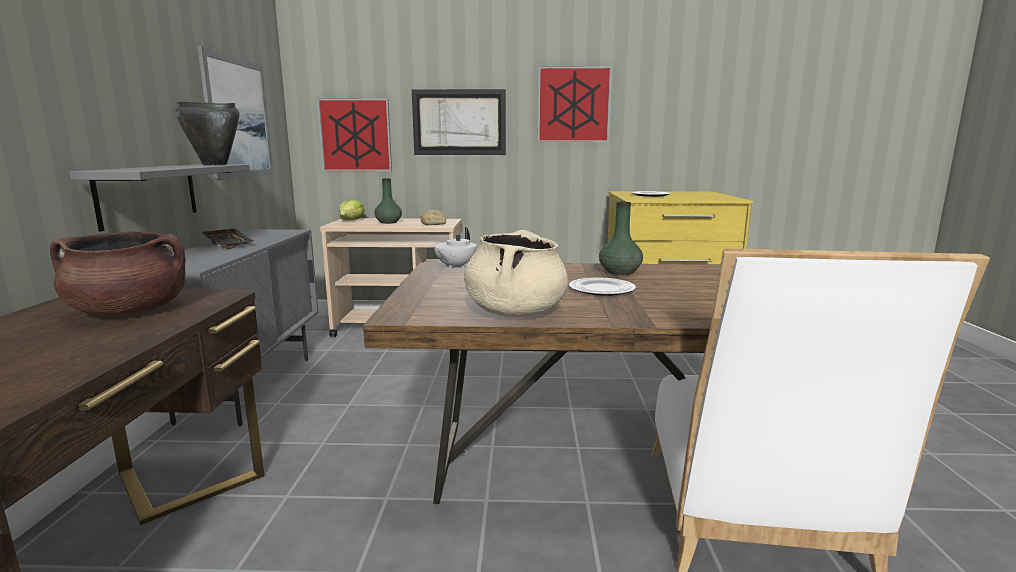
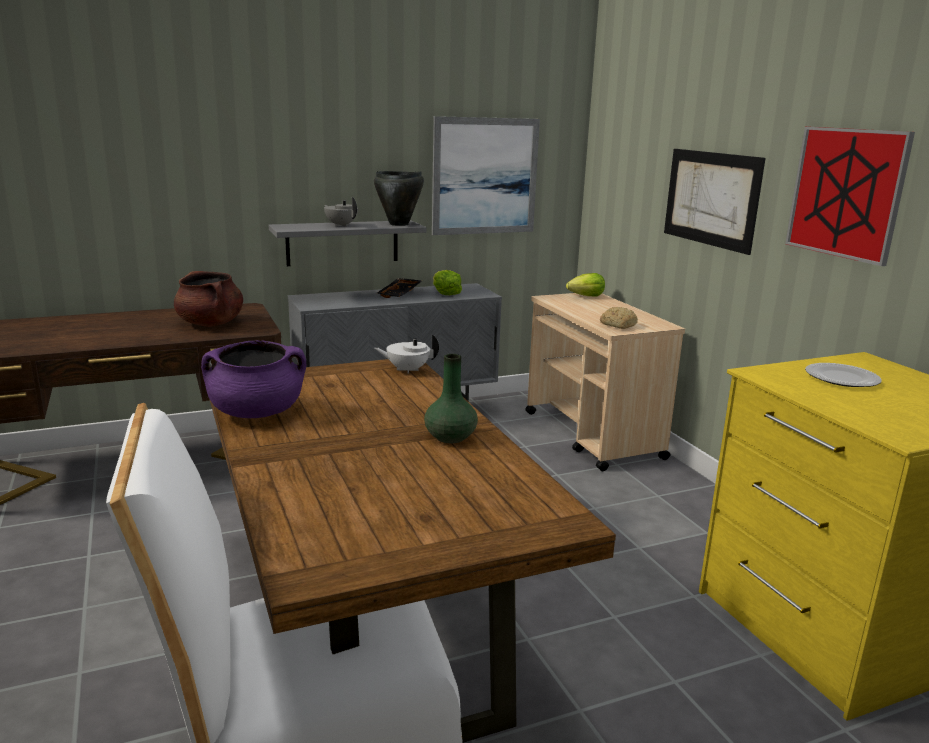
camera: 65 degrees right, 5 degrees up
picture [317,98,392,171] -> none
green vase [374,178,402,224] -> none
beige cooking pot [464,230,568,317] -> purple cooking pot [201,340,306,418]
plate [569,277,636,296] -> none
none -> grey teapot [324,197,358,227]
none -> lettuce [433,270,462,295]

